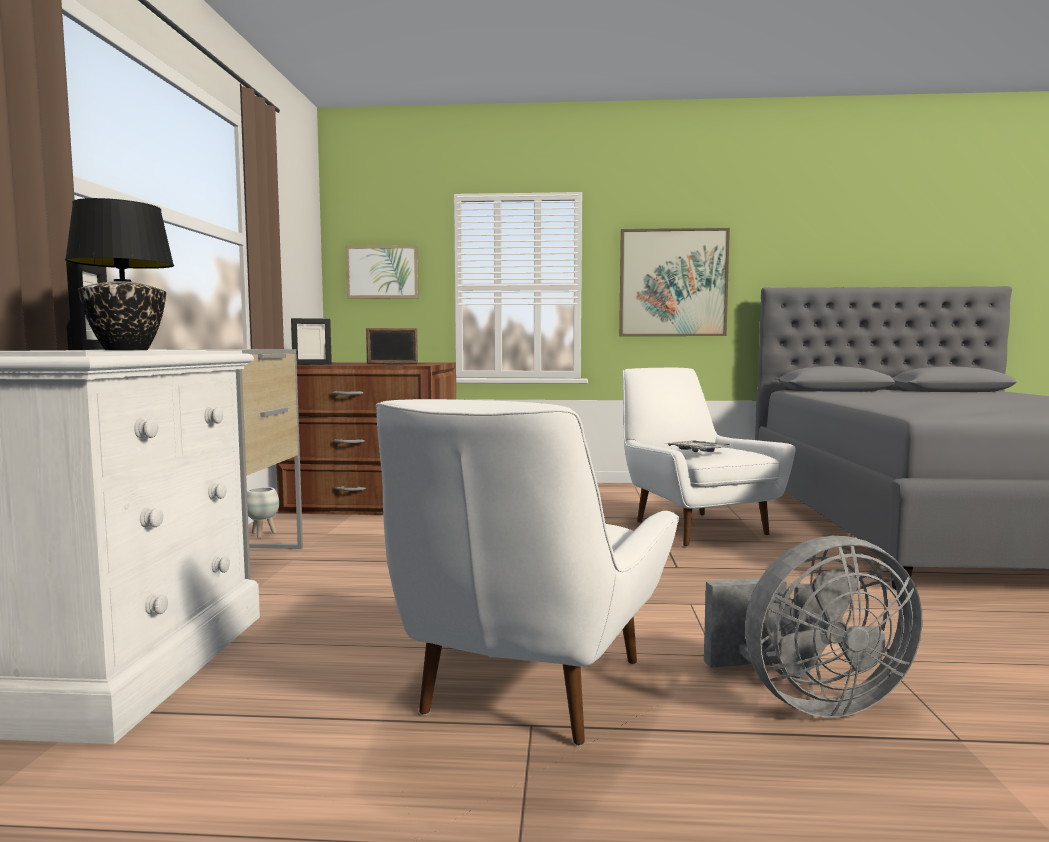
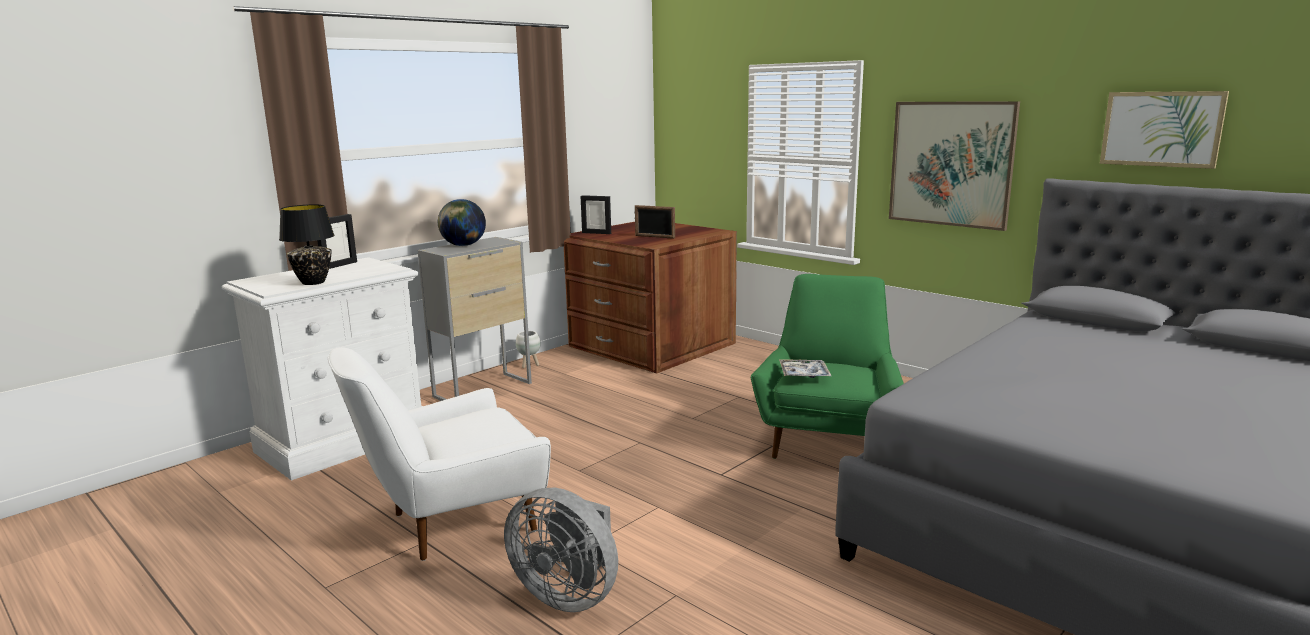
camera: 40 degrees right, 10 degrees up
picture [346,245,419,299] -> picture moved to [1100,91,1229,169]
white armchair [623,368,796,547] -> green armchair [751,274,904,459]
none -> globe [438,199,486,246]

